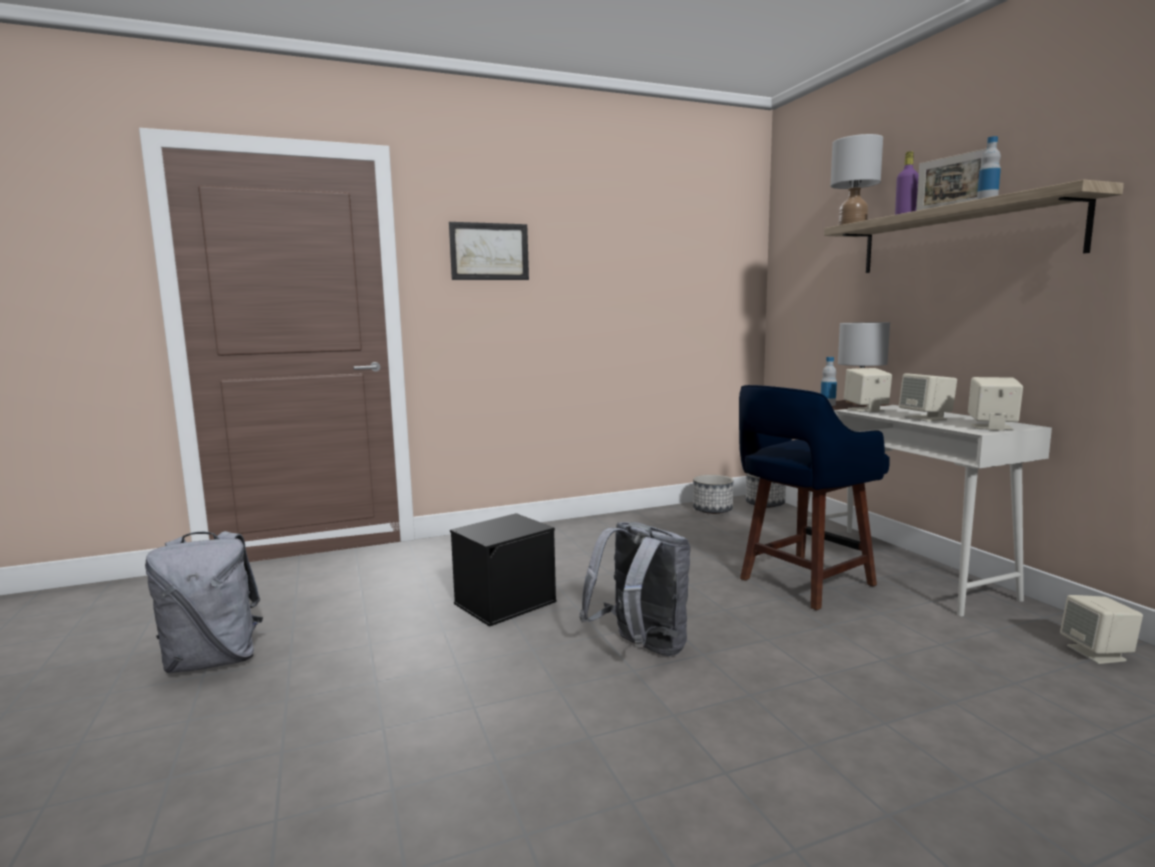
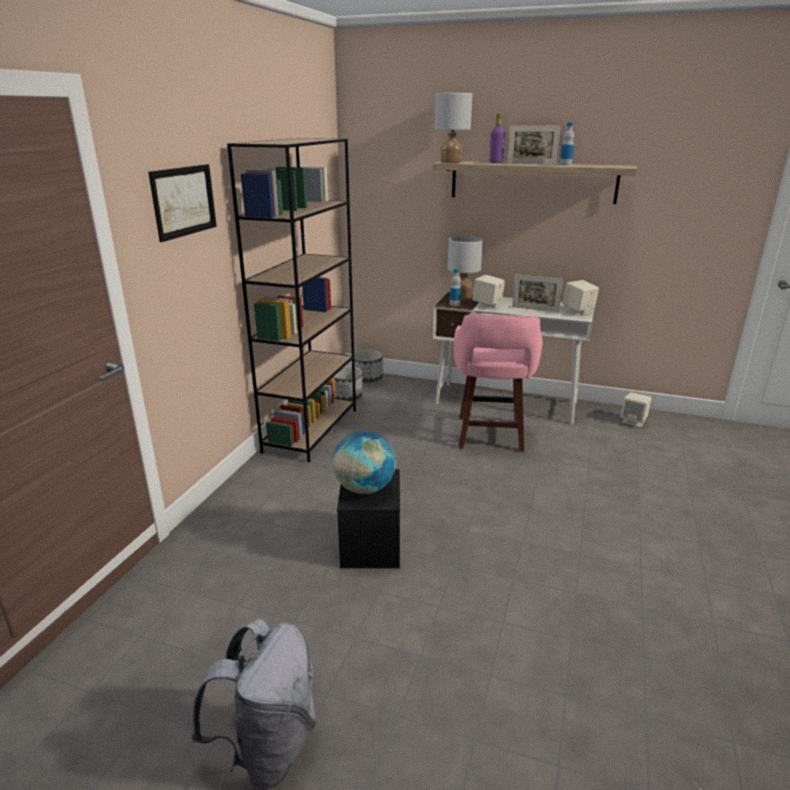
camera: 50 degrees left, 15 degrees up
grey backpack [579,522,691,656] -> none
blue stool [739,385,890,610] -> pink stool [454,314,543,452]
beige speaker [899,373,957,422] -> picture frame [512,274,563,312]
none -> beige bookcase [227,138,356,463]
none -> globe [333,431,396,494]

